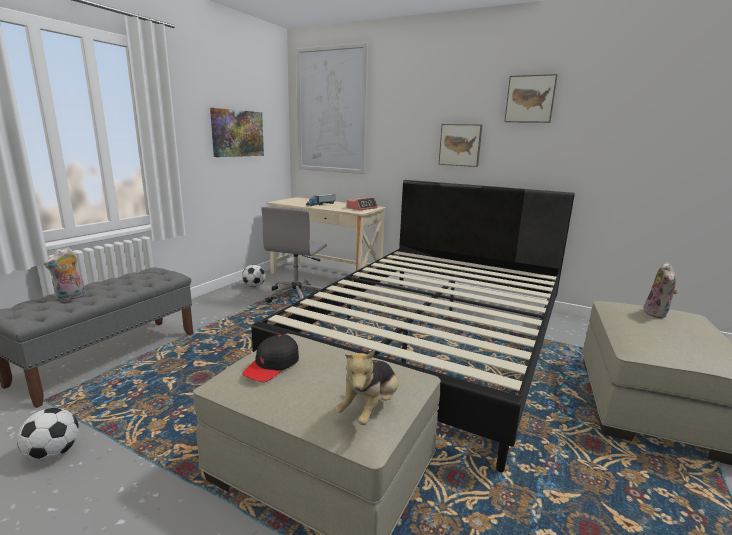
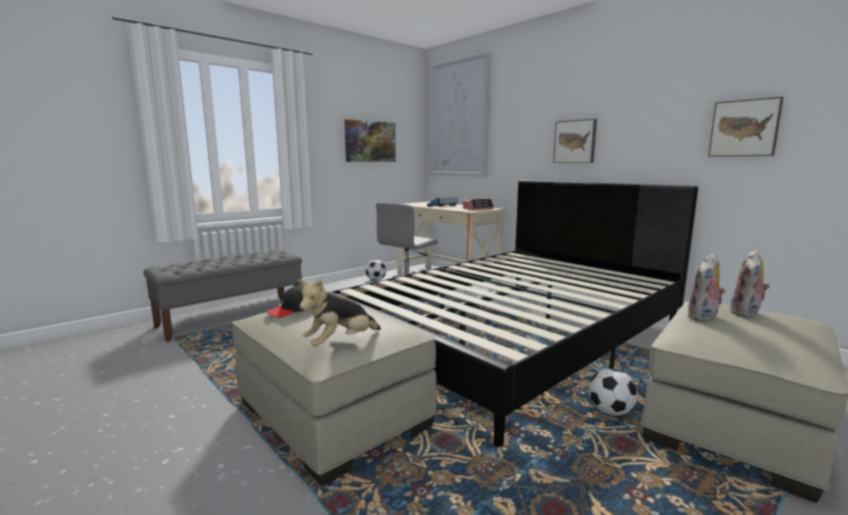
camera: 20 degrees right, 5 degrees down
football [17,408,79,461] -> football moved to [589,368,638,416]
plush toy [44,248,85,301] -> plush toy moved to [687,254,726,321]
picture [504,74,558,123] -> picture moved to [708,97,784,157]

